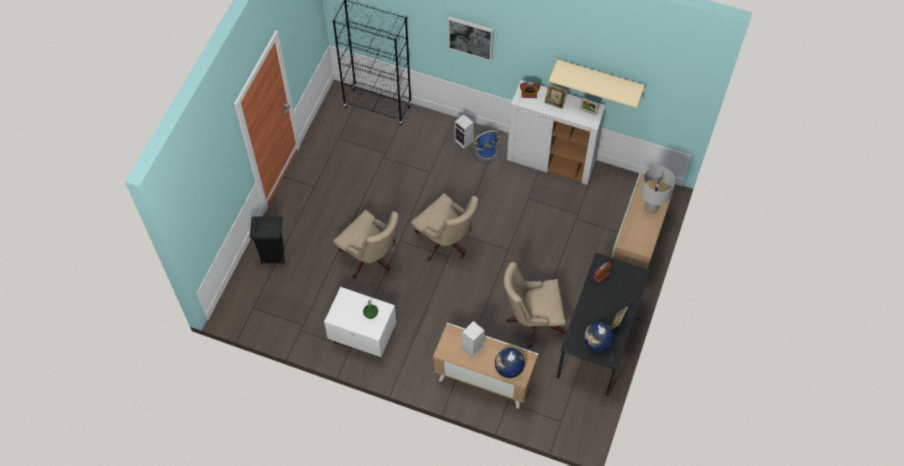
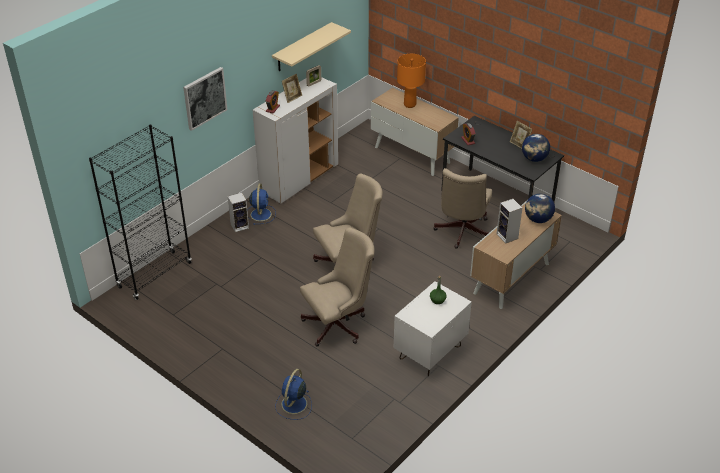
camera: 70 degrees left, 20 degrees down
black trash can [250,217,285,265] -> blue fan [275,369,312,420]
grey table lamp [640,166,675,214] -> orange table lamp [397,54,426,108]

